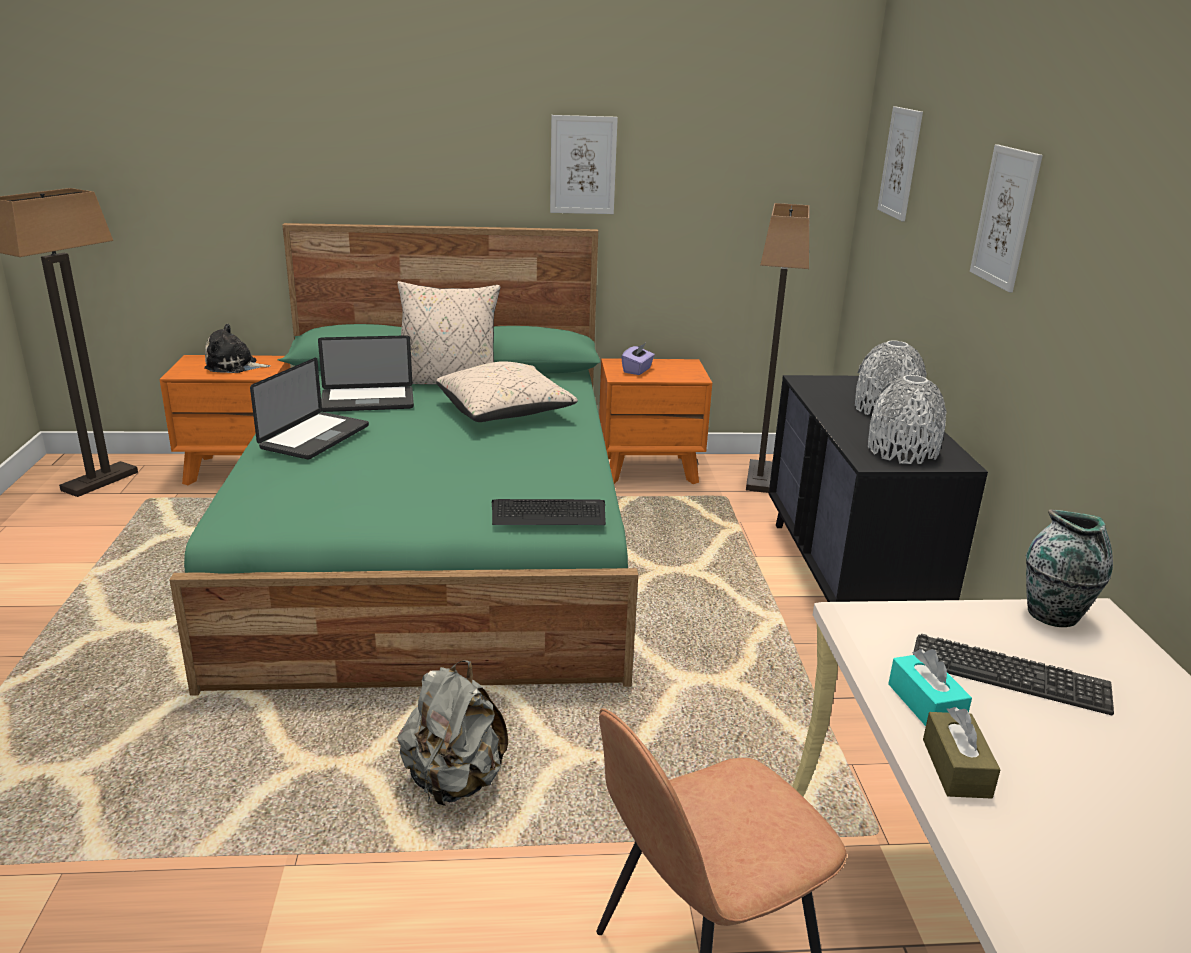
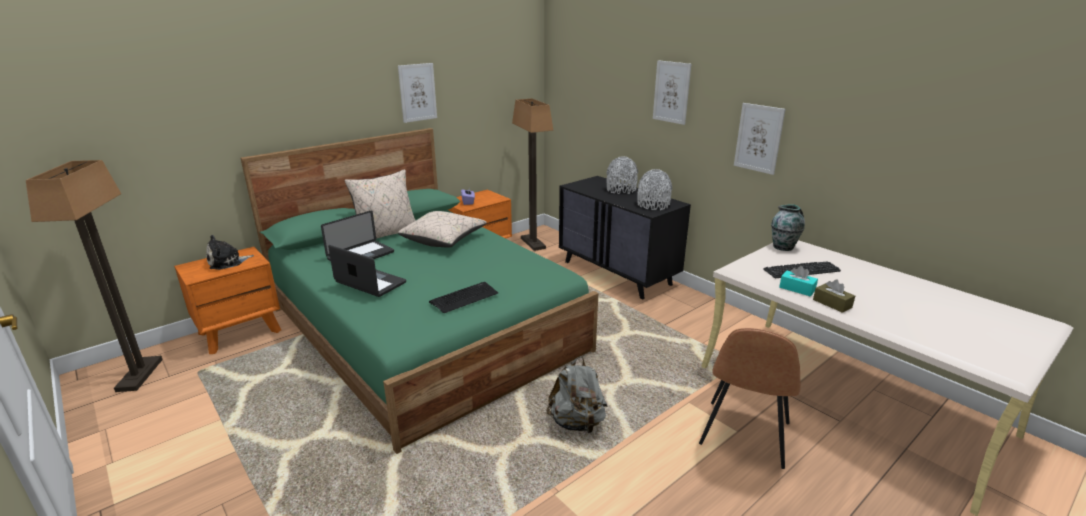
camera: 35 degrees left, 0 degrees up
laptop [250,358,369,460] -> laptop turned 45 degrees counterclockwise [328,245,406,297]
keyboard [492,499,606,525] -> keyboard moved to [429,282,498,313]
picture [877,106,923,221] -> picture moved to [734,103,786,175]

